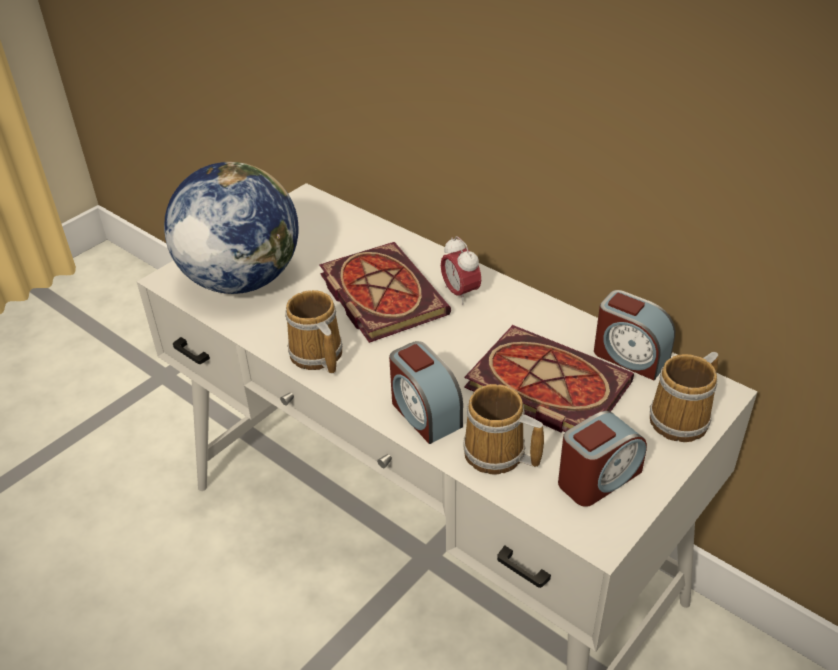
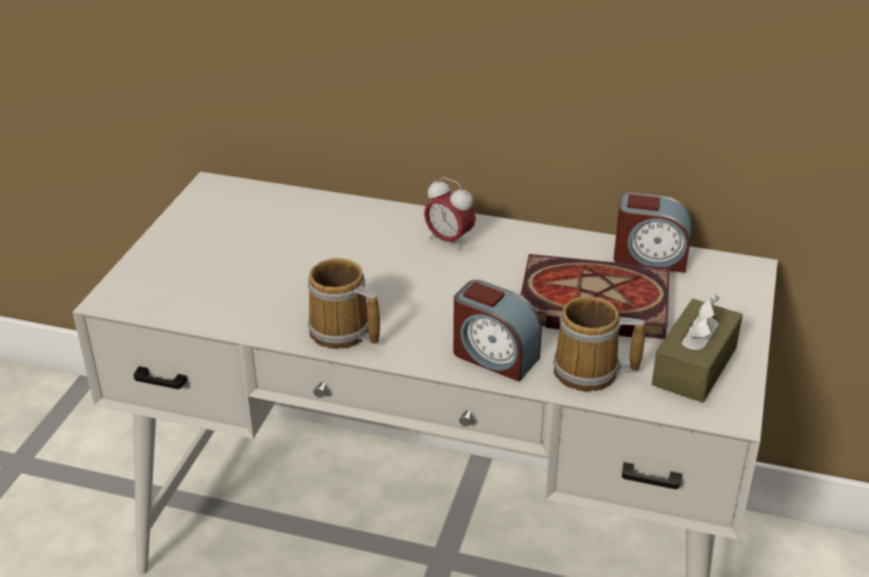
camera: 25 degrees left, 5 degrees down
globe [164,162,299,294] -> none
book [319,242,451,343] -> none
alarm clock [558,411,647,507] -> brown tissue box [652,294,743,403]
mug [650,352,718,442] -> none

